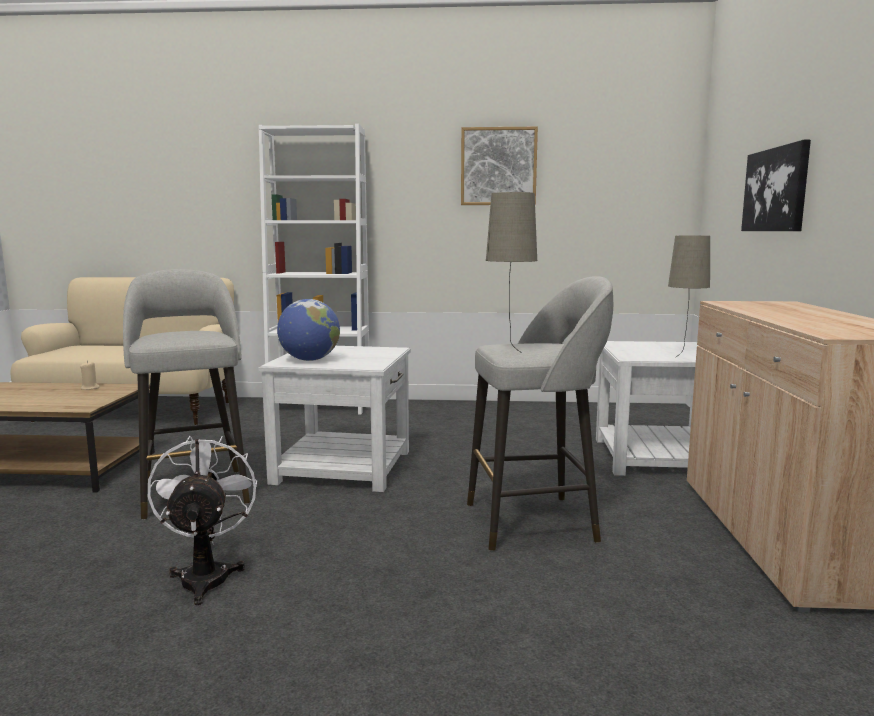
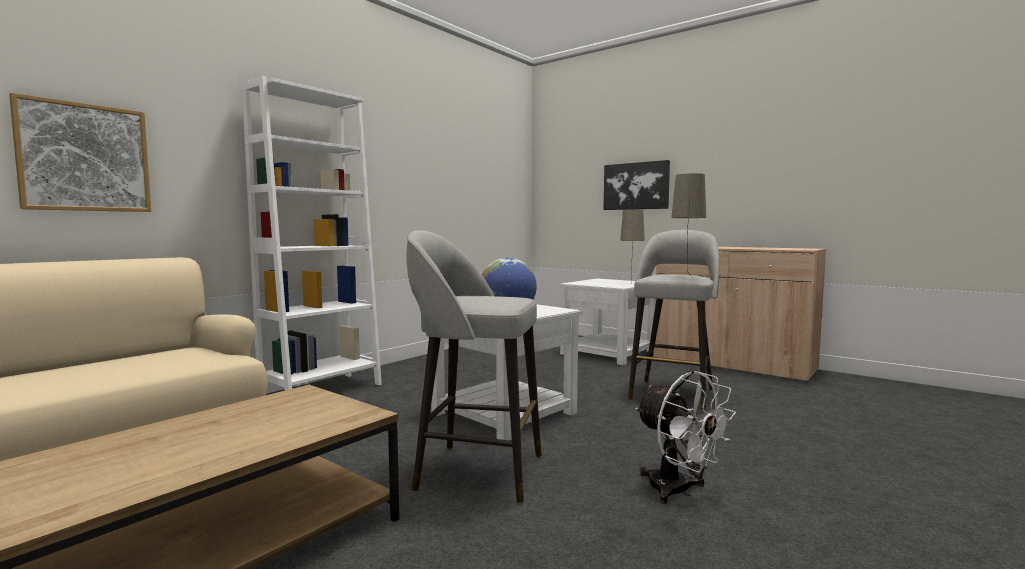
camera: 55 degrees left, 5 degrees down
beige candle [80,361,100,390] -> none
white fan [148,436,257,605] -> white fan turned 150 degrees counterclockwise [635,371,736,504]
picture [461,127,538,205] -> picture moved to [9,93,151,212]

